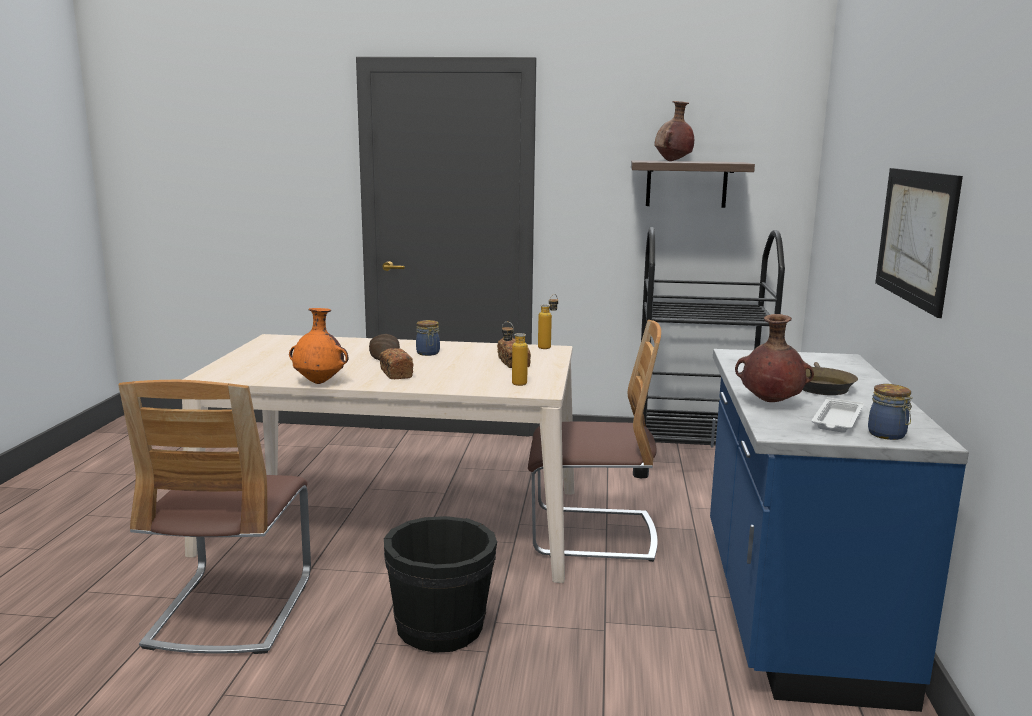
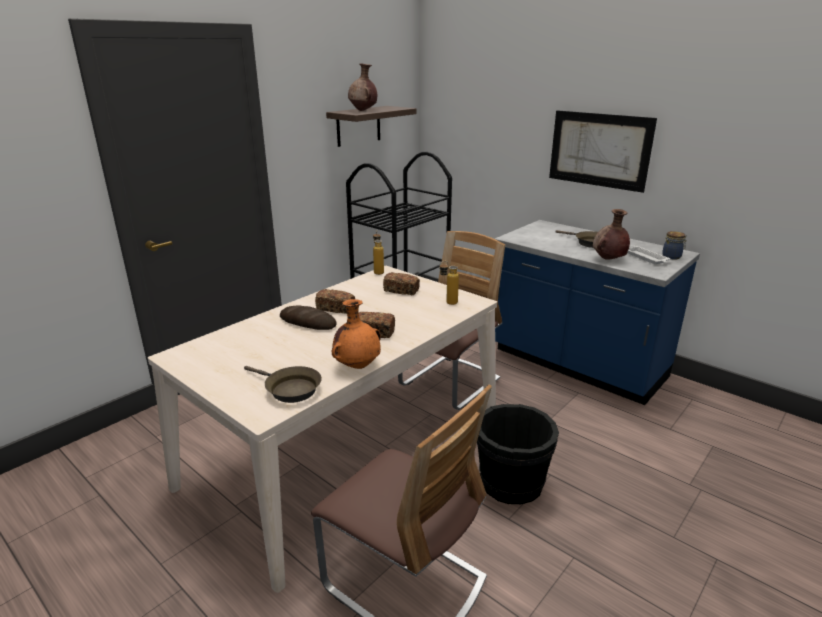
camera: 55 degrees left, 10 degrees up
jar [416,320,440,356] -> bread [315,289,355,314]
none -> brown frying pan [244,366,322,403]

